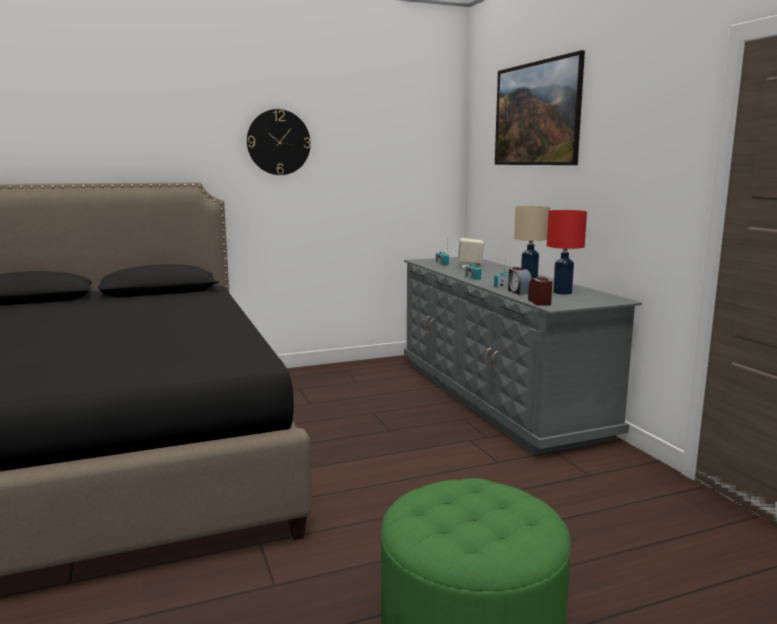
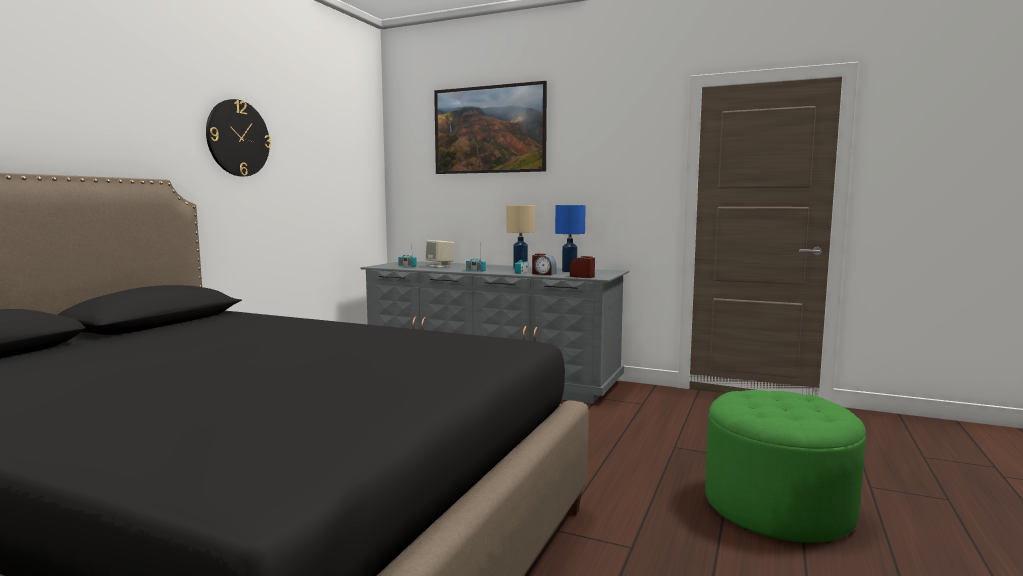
camera: 45 degrees left, 5 degrees down
red table lamp [547,210,587,295] -> blue table lamp [555,205,586,272]

